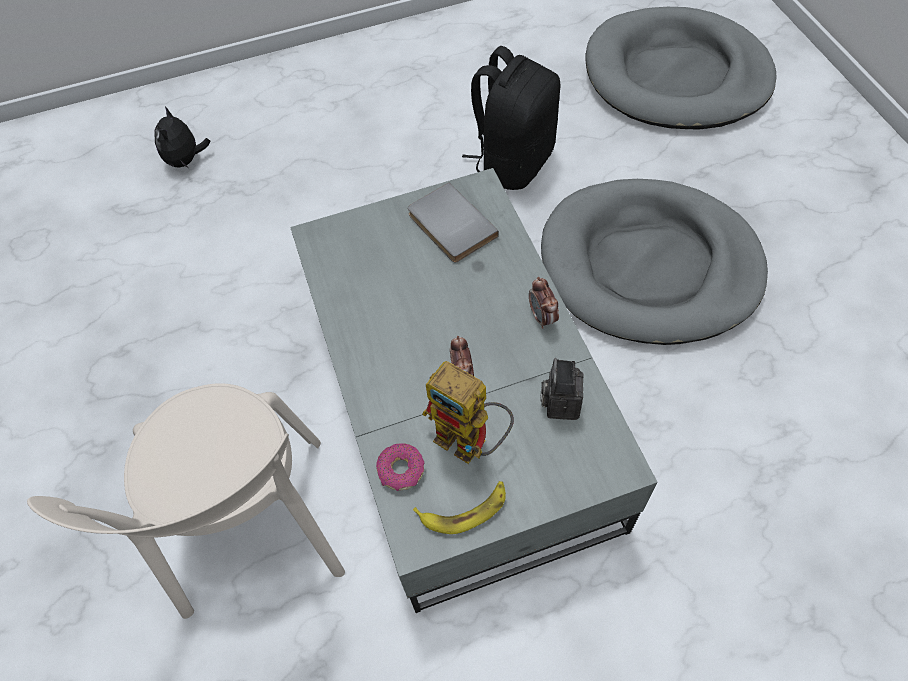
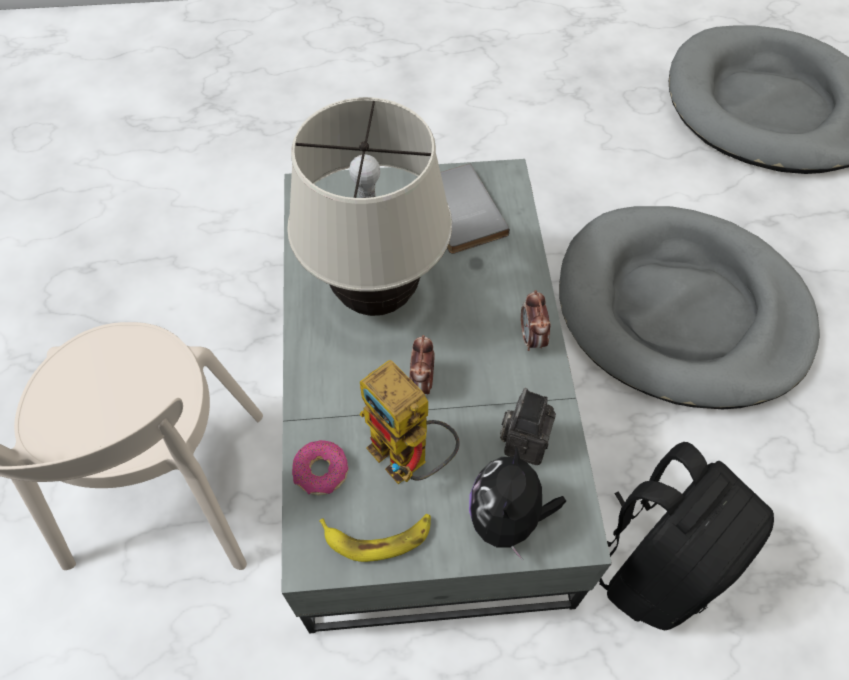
camera: 10 degrees right, 0 degrees up
plush toy [155,106,210,168] -> plush toy moved to [469,445,566,561]
black backpack [462,46,560,190] -> black backpack moved to [599,442,774,630]
none -> beige table lamp [287,97,452,316]

